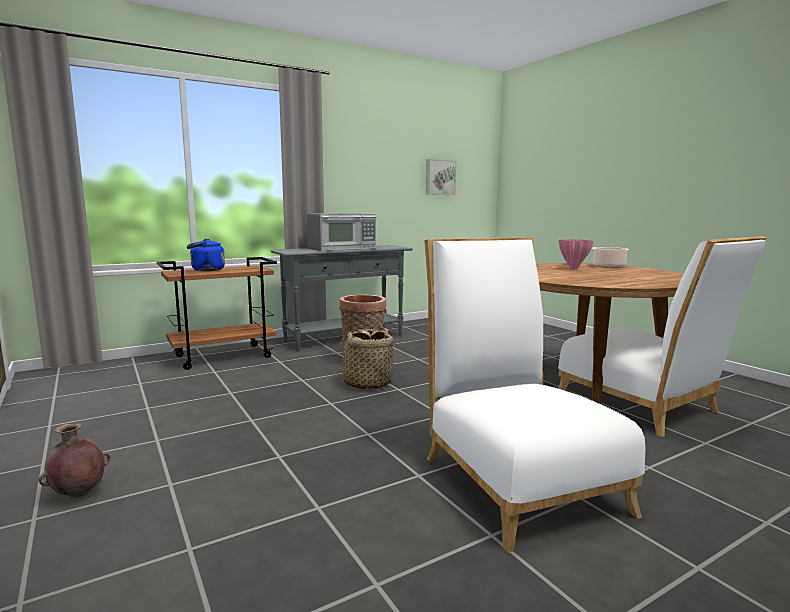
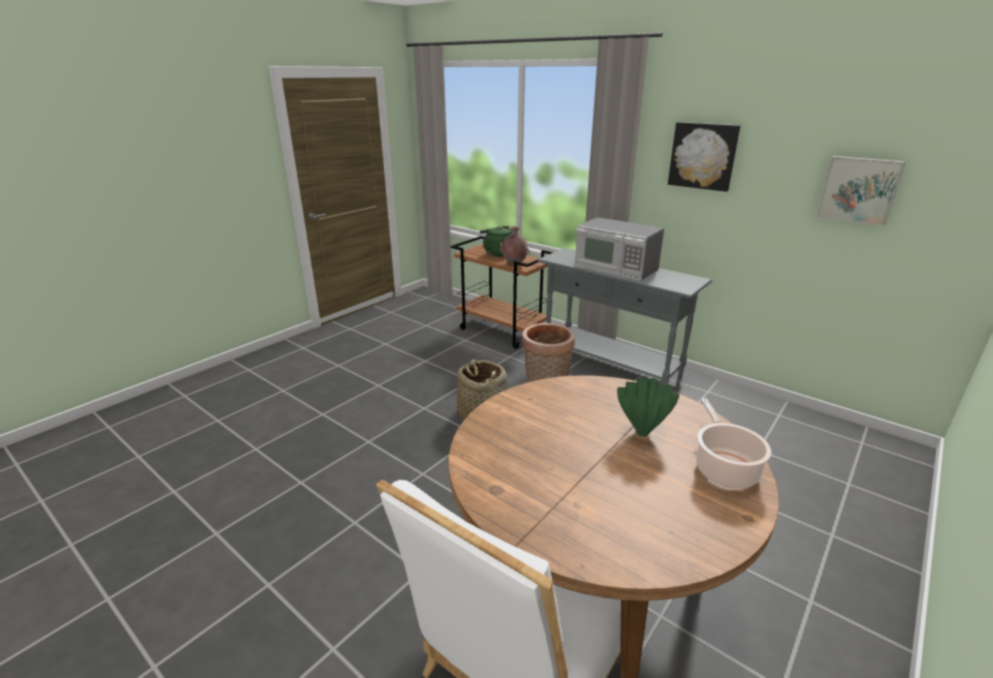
camera: 70 degrees right, 15 degrees up
brown vase [38,423,110,498] -> brown vase moved to [500,226,530,265]
blue kettle [187,239,225,271] -> green kettle [480,226,511,257]
white chair [424,237,645,553] -> none
pink vase [559,239,593,270] -> green vase [617,377,680,437]
none -> picture [668,122,740,192]

